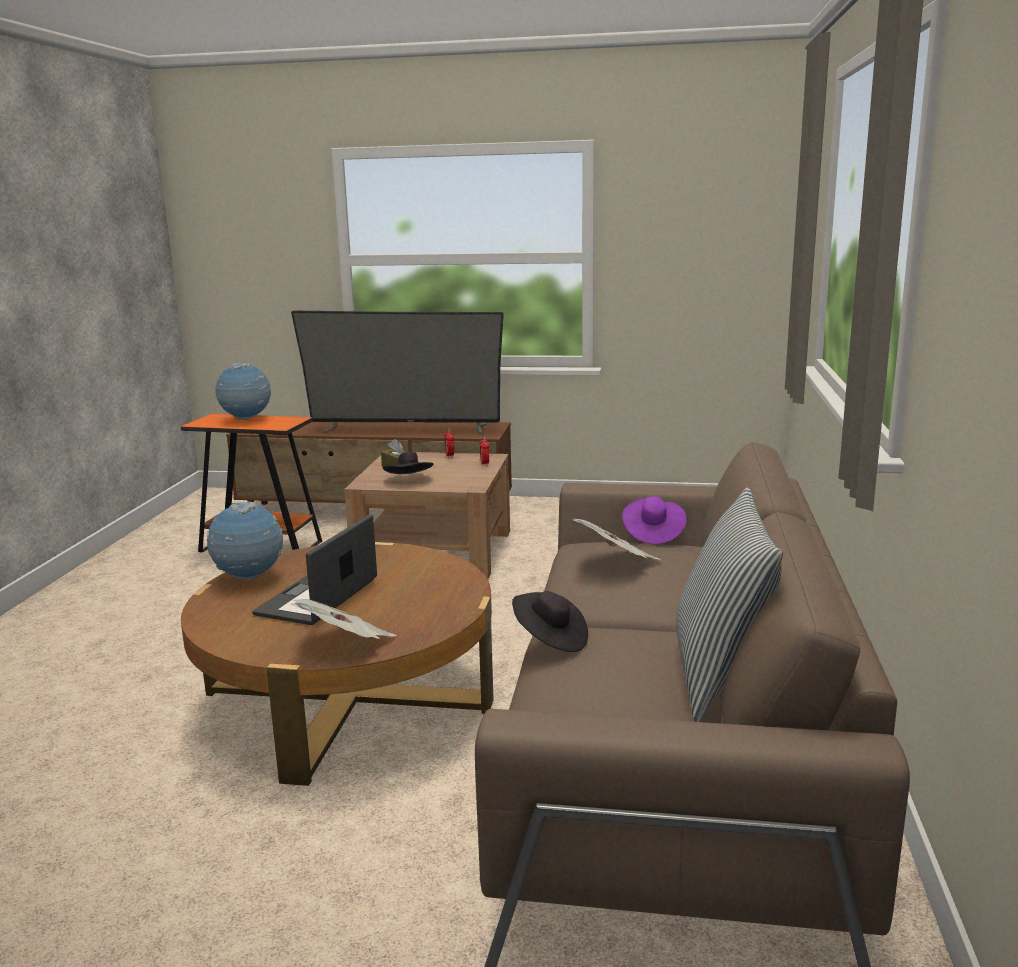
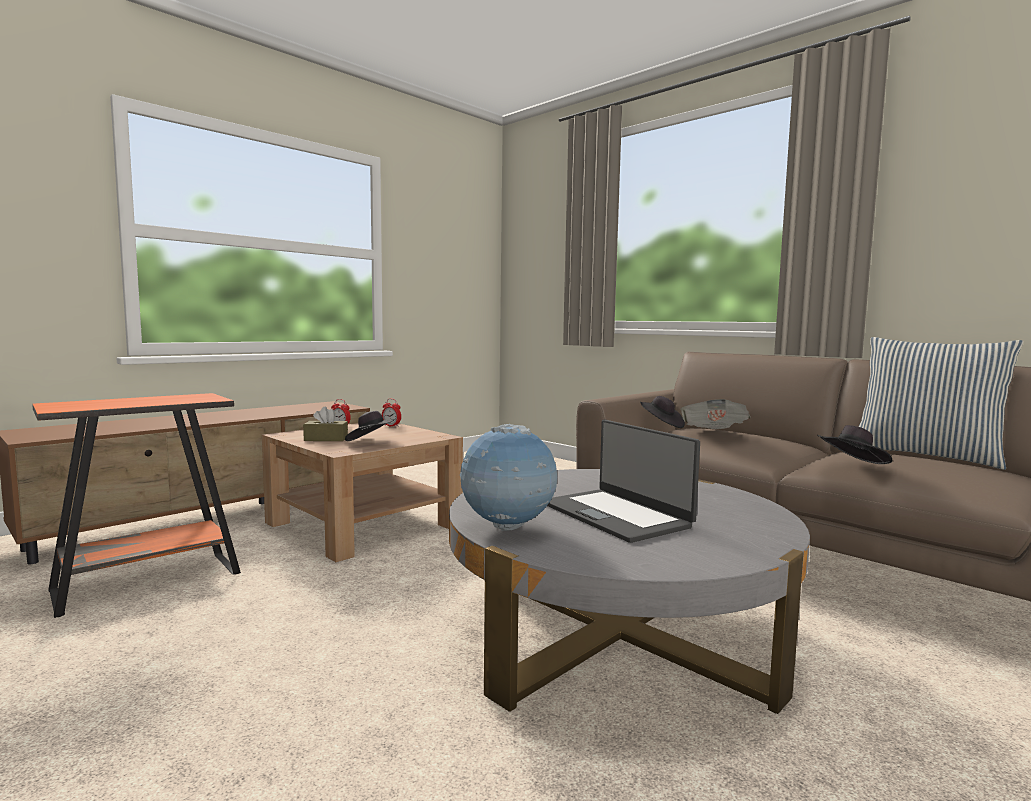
camera: 55 degrees left, 10 degrees down
brown coffee table [181,542,494,786] -> grey coffee table [449,469,810,714]
globe [215,362,271,420] -> none
television [291,311,504,434] -> none
newspaper [291,599,397,639] -> none
purple hat [622,496,687,544] -> black hat [640,396,685,428]

